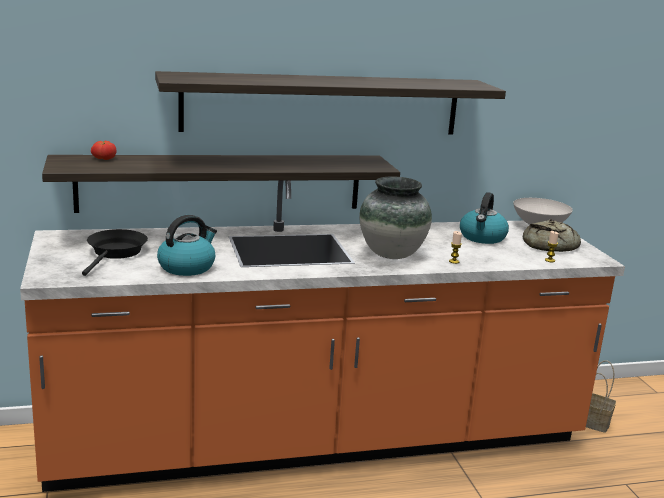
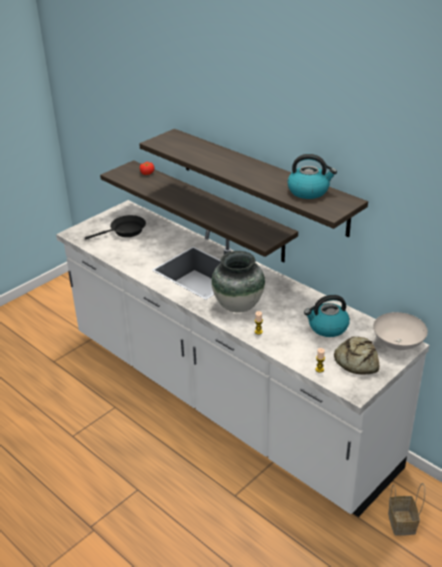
camera: 60 degrees right, 15 degrees up
orange counter [20,180,625,492] -> white counter [56,200,429,517]
kettle [157,215,217,276] -> kettle moved to [288,154,337,199]

